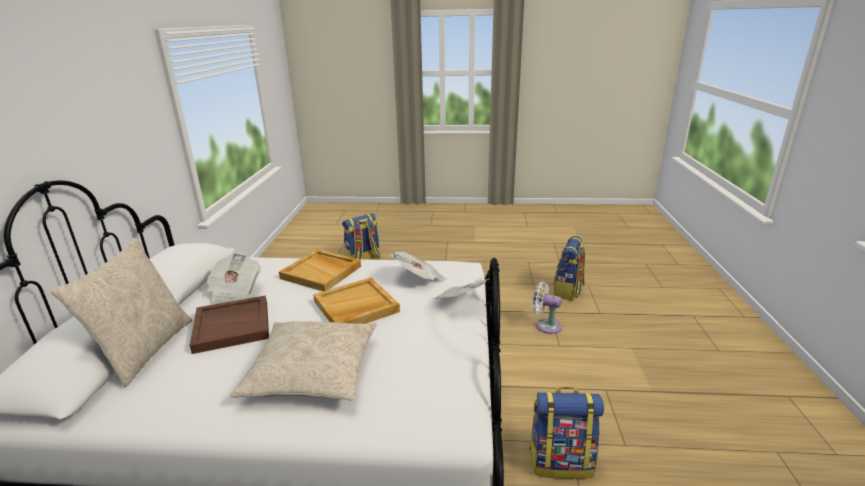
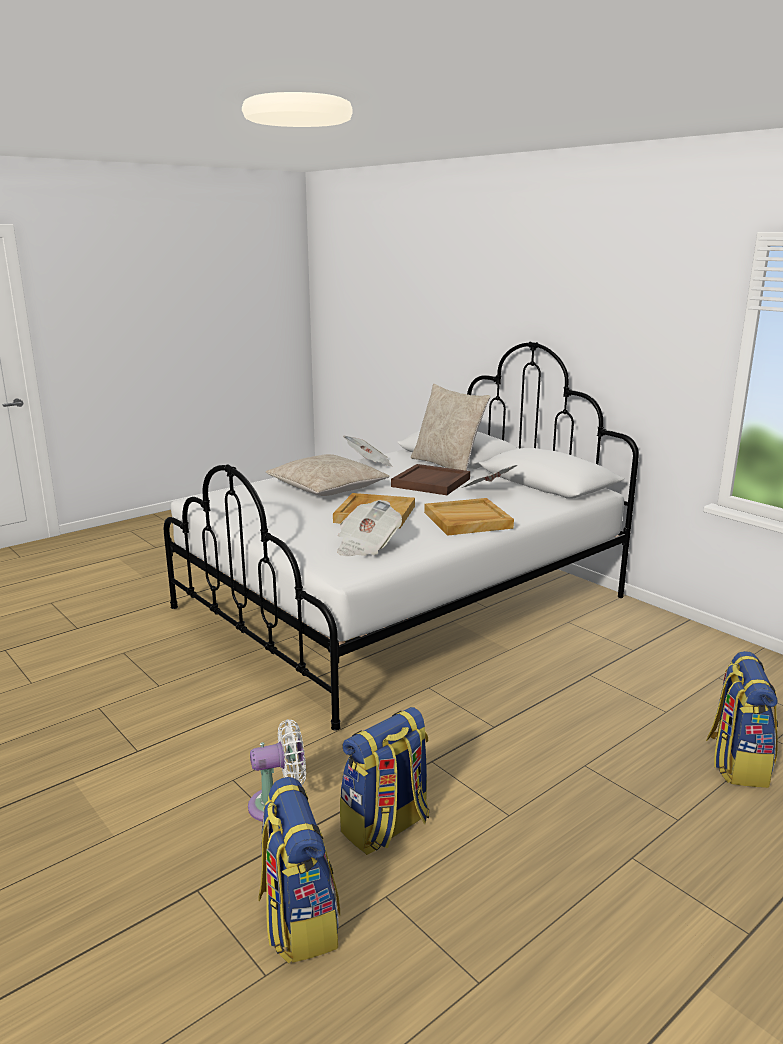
camera: 135 degrees right, 5 degrees down
newspaper [433,279,489,299] -> newspaper moved to [343,436,393,467]
backpack [529,387,604,479] -> backpack moved to [340,707,429,855]

